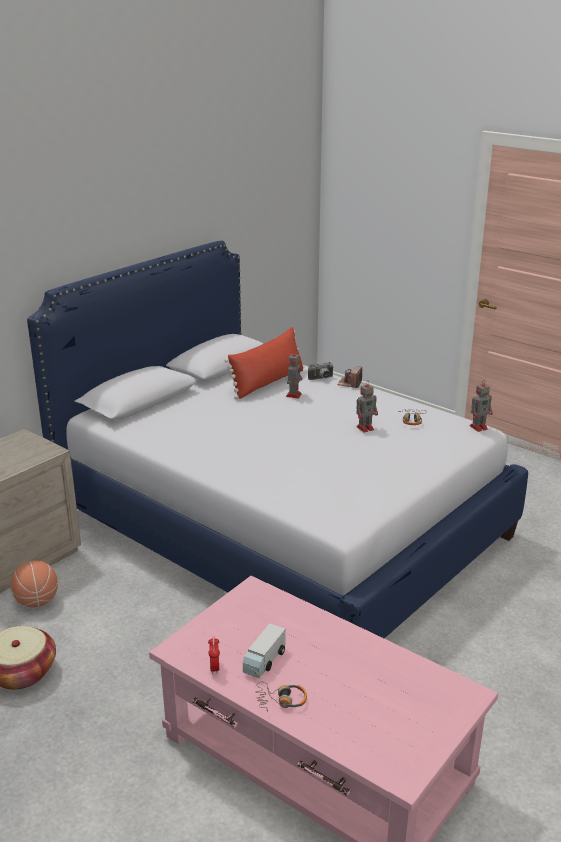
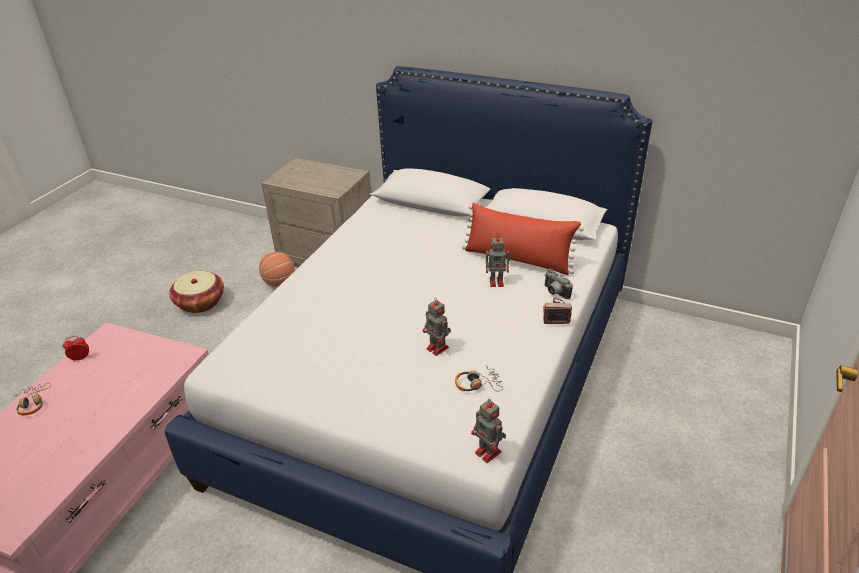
camera: 75 degrees right, 10 degrees up
toy truck [243,623,285,678] -> none

